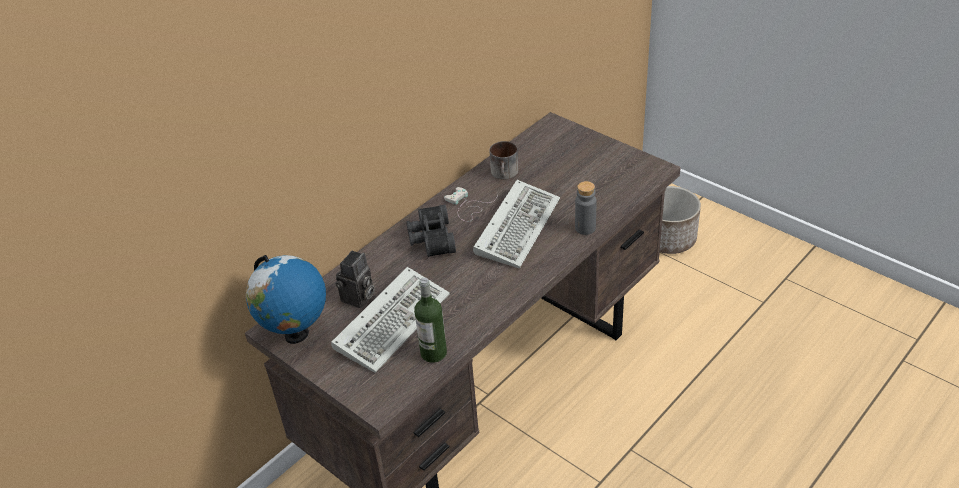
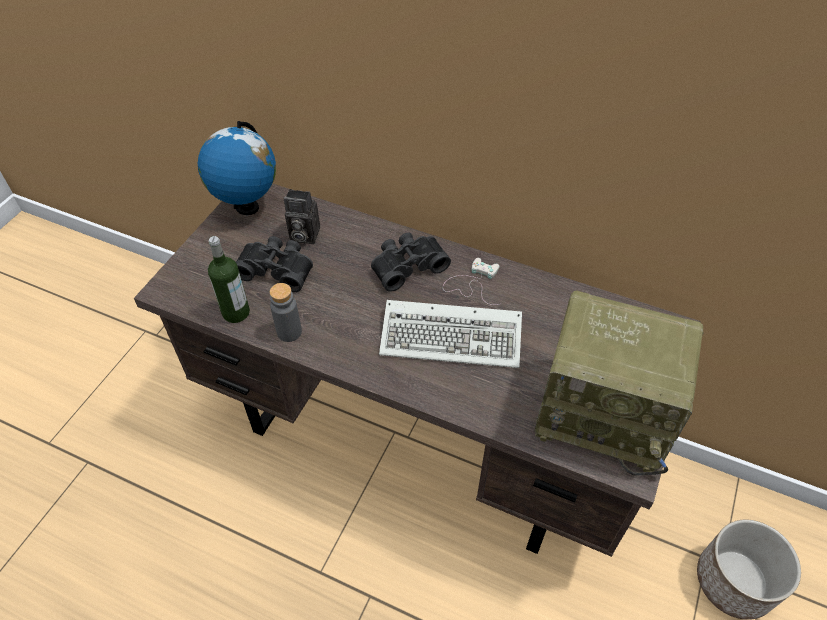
camera: 70 degrees right, 10 degrees up
keyboard [331,267,450,373] -> black binoculars [236,236,313,292]
mug [489,141,518,180] -> none
grey bottle [575,181,597,235] -> grey bottle moved to [270,283,302,342]
none -> radio [534,291,703,476]

